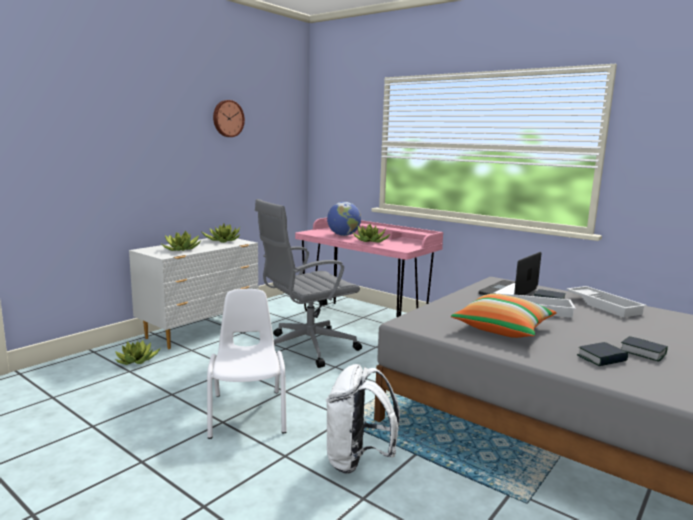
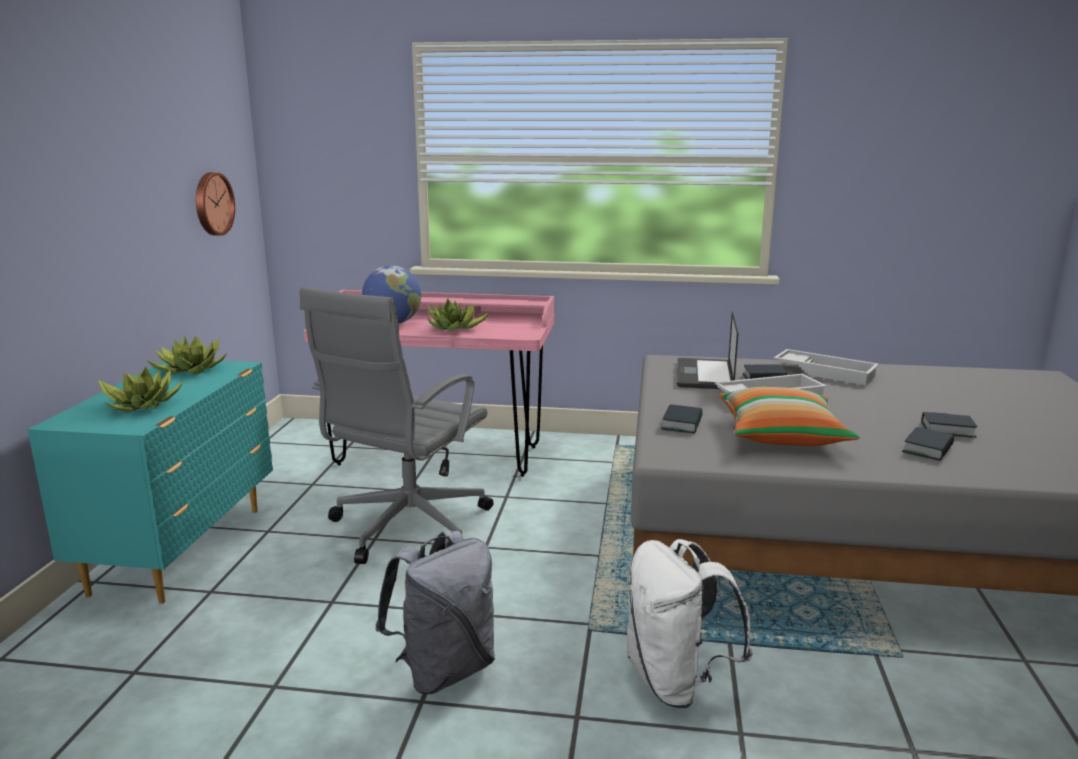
camera: 30 degrees left, 5 degrees up
potted plant [115,340,161,365] -> none
white dresser [129,238,258,349] -> turquoise dresser [27,360,273,604]
white chair [207,289,286,439] -> grey backpack [375,531,495,694]
wall clock [213,100,245,137] -> wall clock moved to [196,172,235,236]
none -> book [661,404,703,434]

